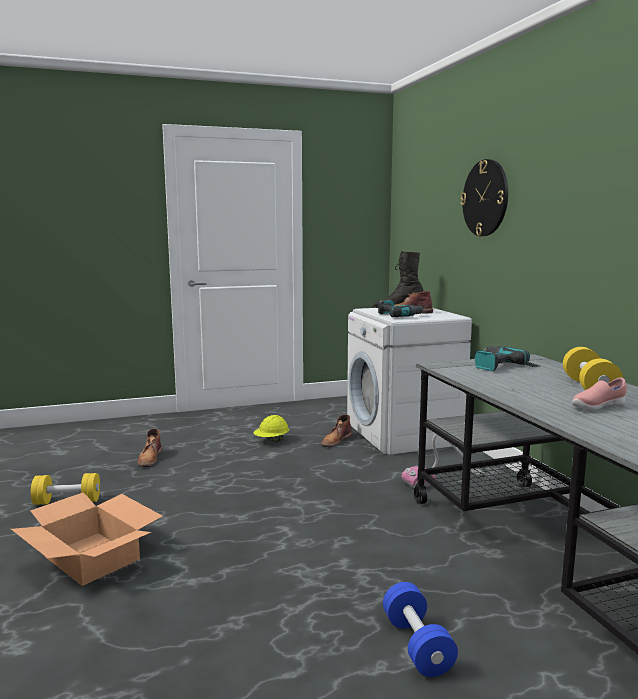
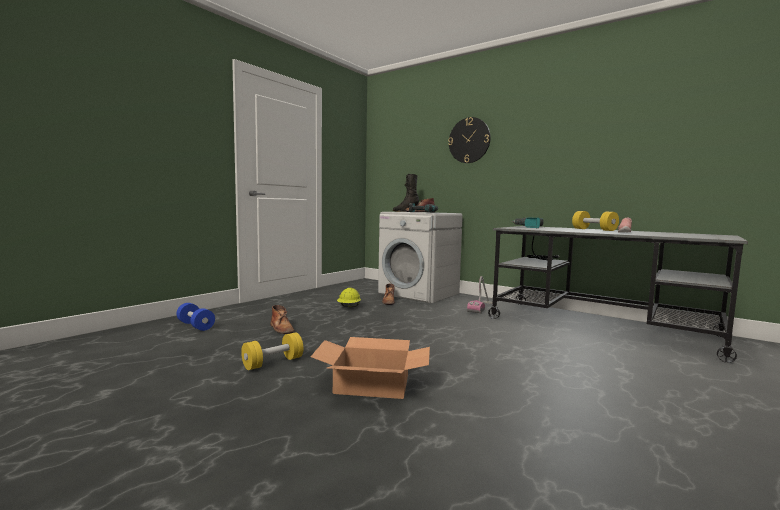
camera: 35 degrees left, 5 degrees down
blue dumbbell [383,582,458,677] -> blue dumbbell moved to [176,303,215,331]

